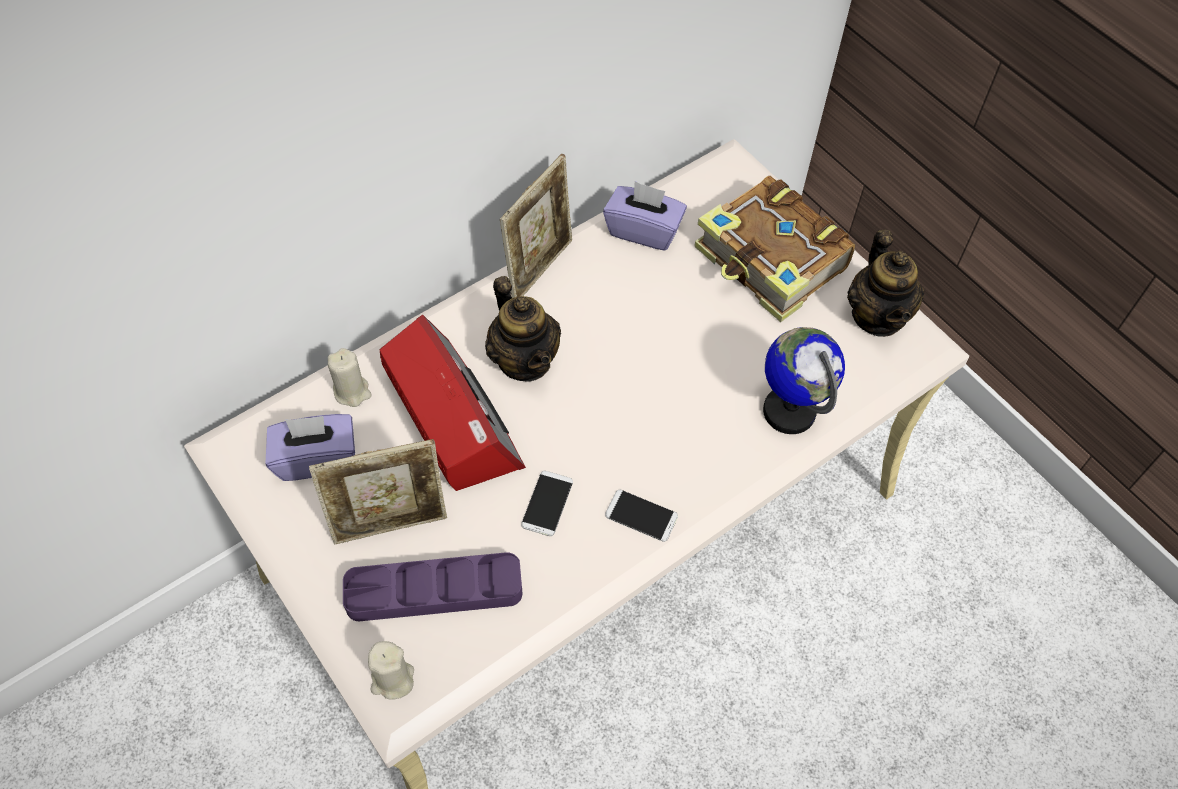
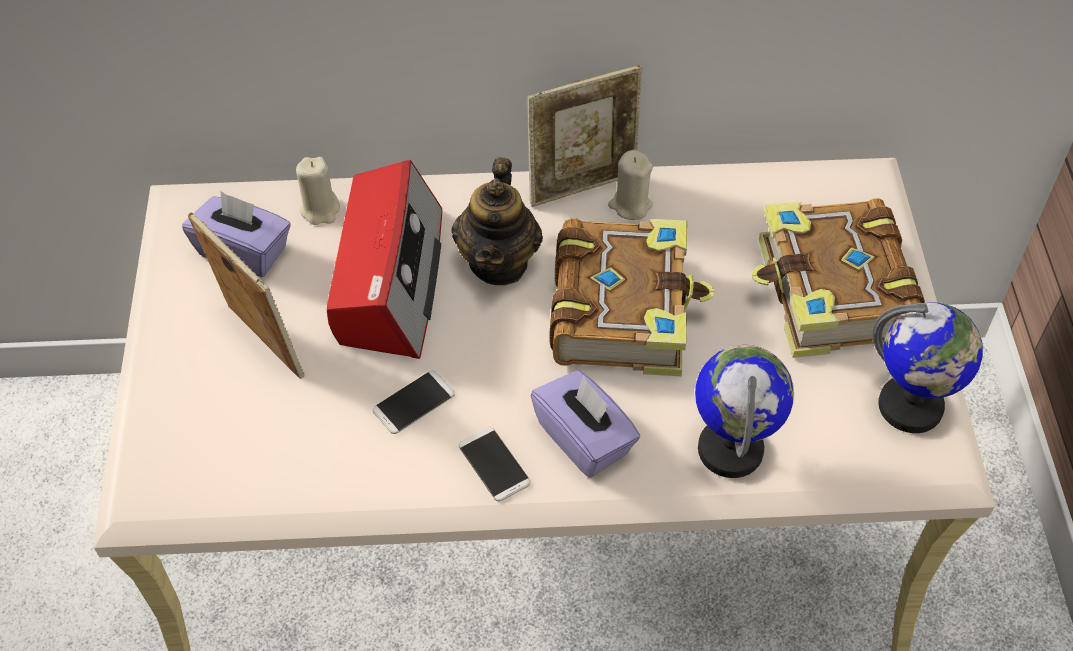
camera: 35 degrees right, 5 degrees down
picture frame [309,439,447,544] -> picture frame turned 150 degrees counterclockwise [188,212,304,379]
purple tray [343,552,523,621] -> none
beige candle [368,641,414,700] -> beige candle moved to [608,150,653,220]
purple tissue box [603,181,687,251] -> purple tissue box moved to [530,370,640,478]
teapot [847,229,924,337] -> globe [872,302,983,433]
none -> book [549,218,714,376]

